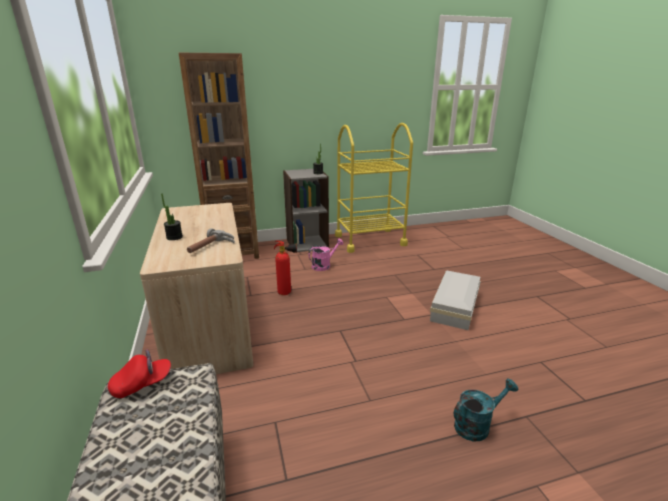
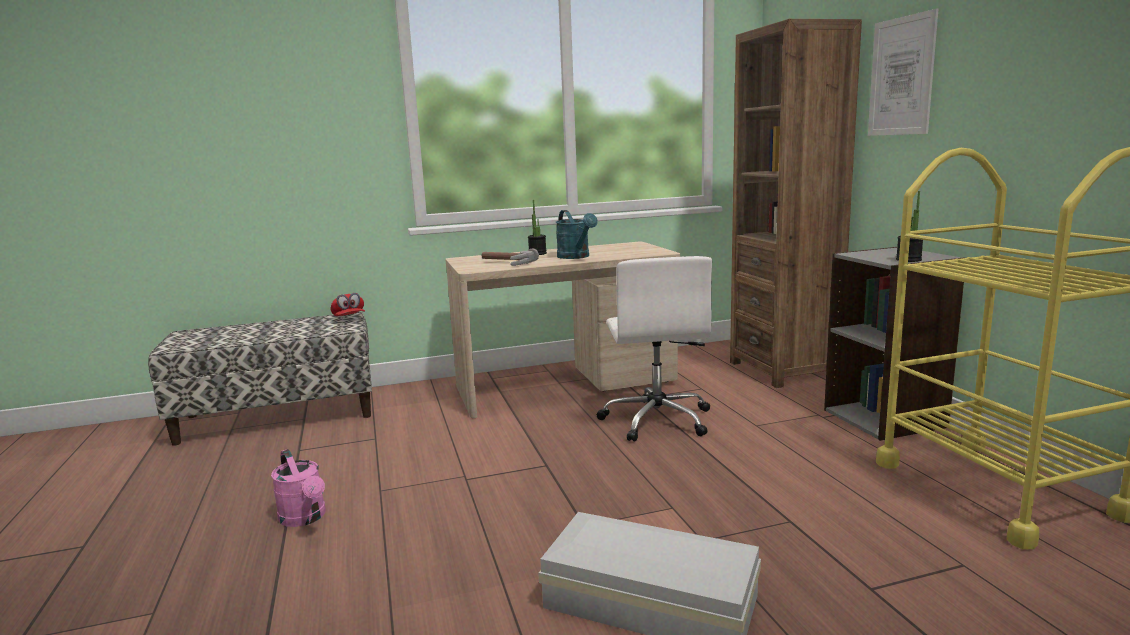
camera: 90 degrees right, 10 degrees down
fire extinguisher [274,240,297,295] -> white office chair [597,256,712,442]
pink watering can [308,238,343,271] -> pink watering can moved to [271,449,326,527]
turquoise watering can [454,379,518,441] -> turquoise watering can moved to [556,210,598,259]
none -> picture [868,9,938,136]

